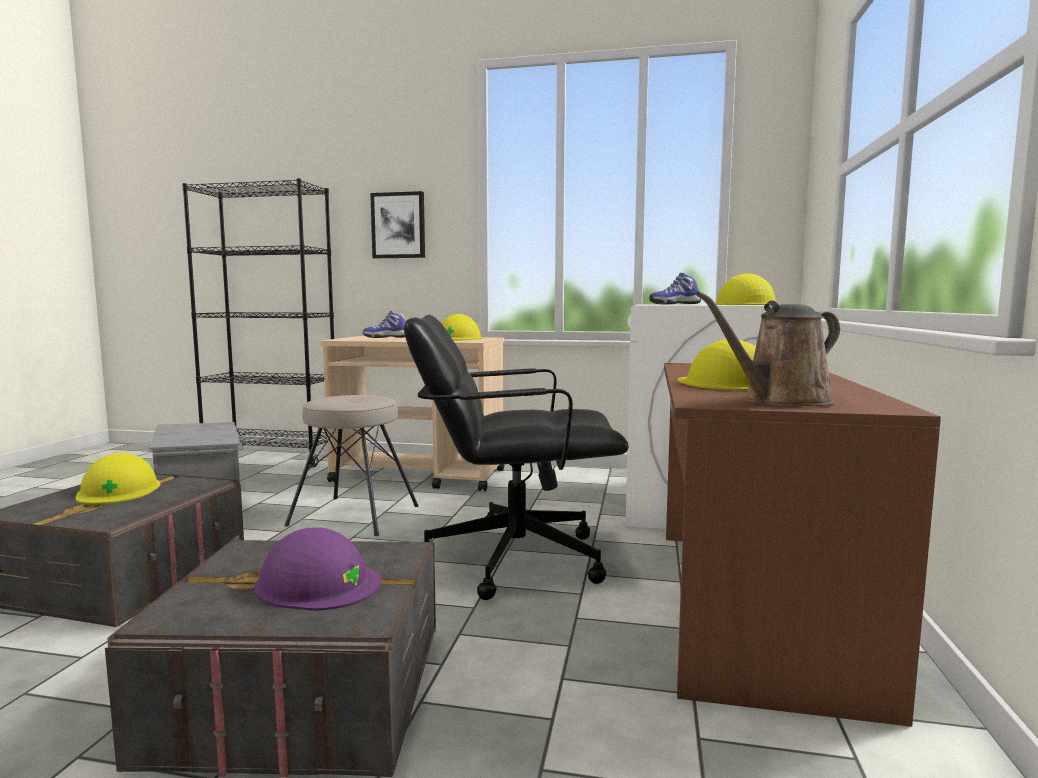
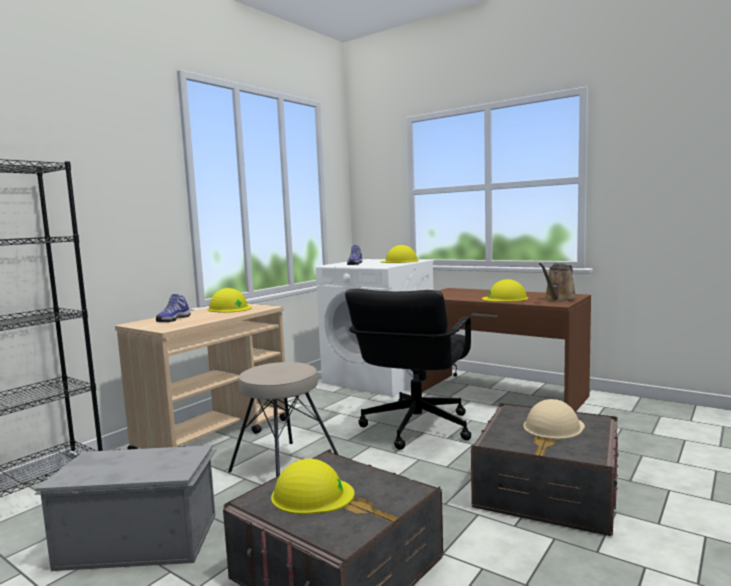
camera: 65 degrees left, 0 degrees up
purple hard hat [254,527,381,610] -> beige hard hat [524,399,585,439]
picture [370,191,425,258] -> none
brown watering can [696,291,840,406] -> brown watering can turned 45 degrees clockwise [539,263,577,302]

